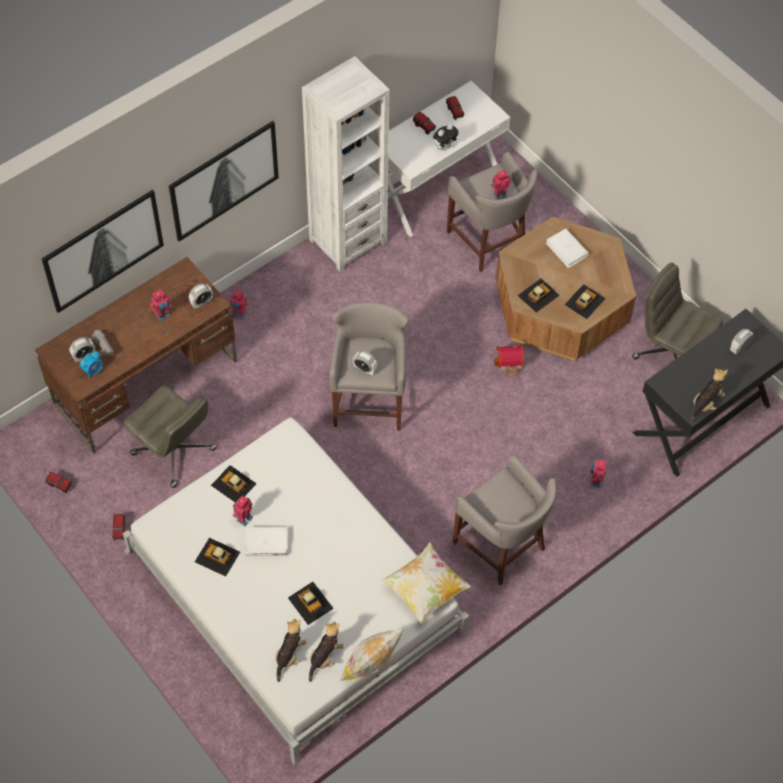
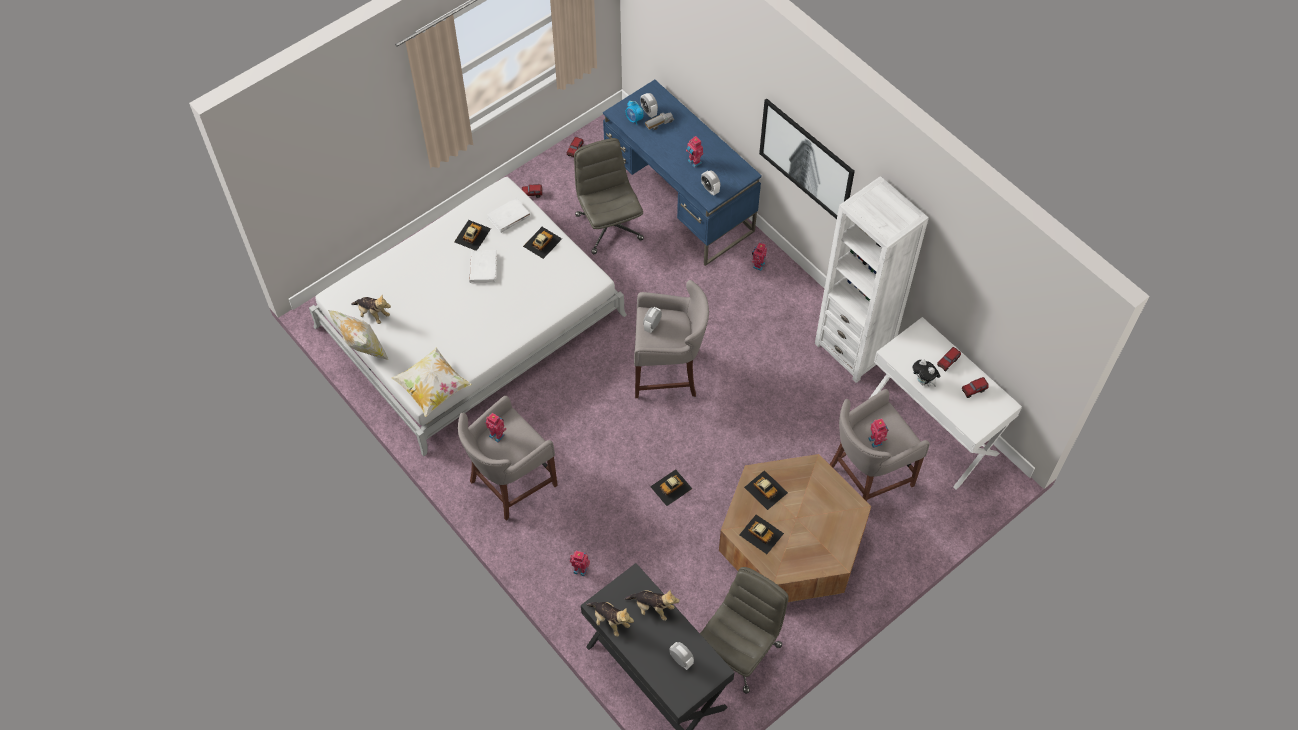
camera: 90 degrees right, 0 degrees up
brown desk [35,257,237,454] -> blue desk [603,80,762,266]
picture [42,190,164,313] -> none
grey office chair [123,385,216,488] -> grey office chair turned 120 degrees clockwise [574,138,644,254]
toy robot [233,496,253,526] -> toy robot moved to [485,413,507,442]
plush toy [275,619,307,682] -> plush toy moved to [625,590,680,621]
toy car [288,582,334,625] -> toy car moved to [650,470,692,506]
toy house [494,343,524,377] -> none
white book [546,229,589,268] -> white book moved to [487,198,530,233]

